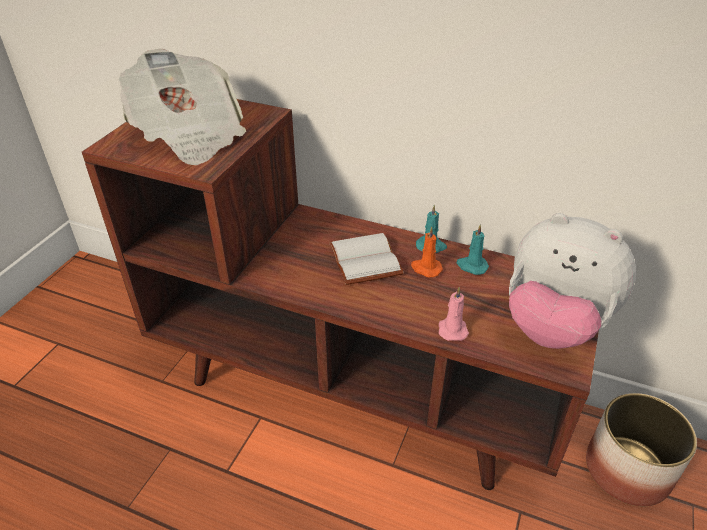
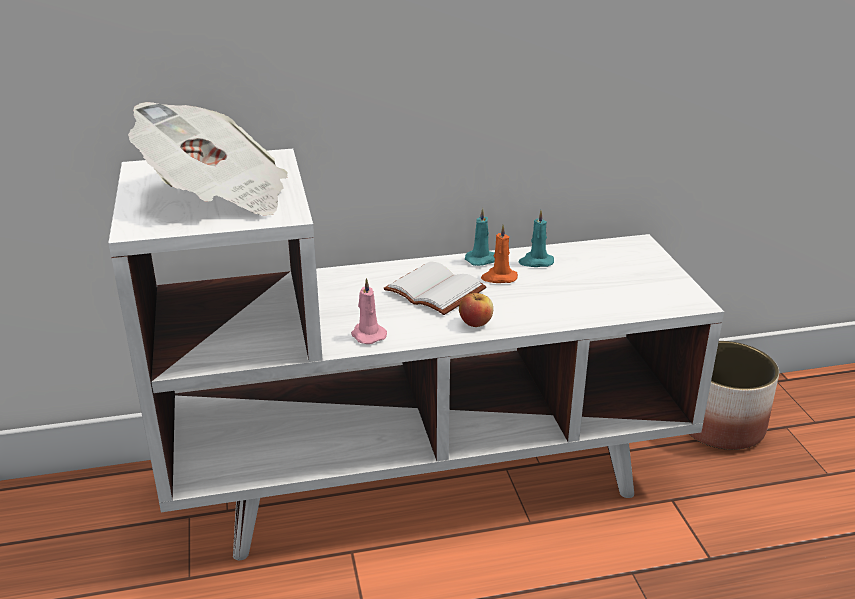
camera: 35 degrees left, 10 degrees down
brown tv stand [82,99,599,490] -> white tv stand [108,149,724,560]
pink candle [439,287,469,341] -> pink candle moved to [351,278,387,344]
plush toy [509,213,636,349] -> none
none -> apple [459,291,493,327]

